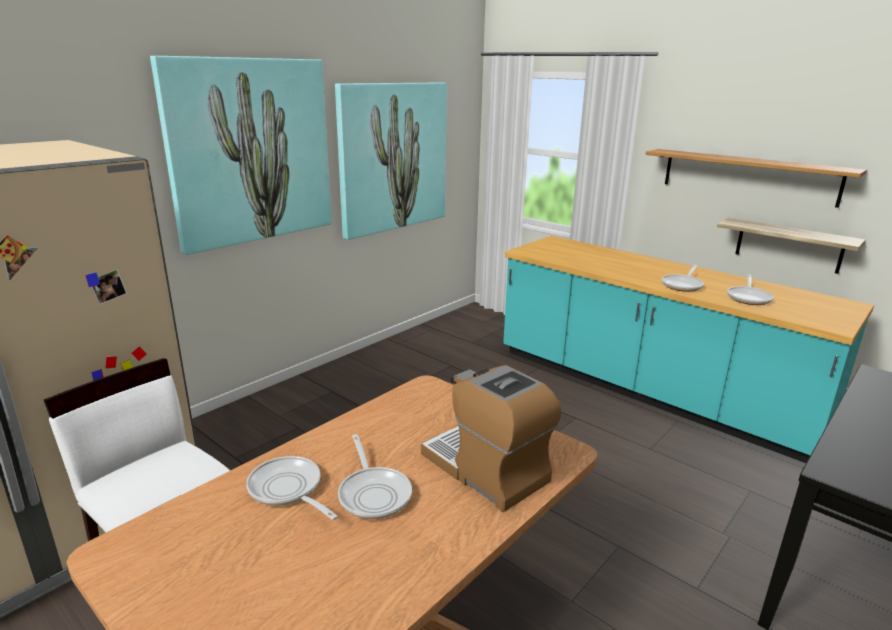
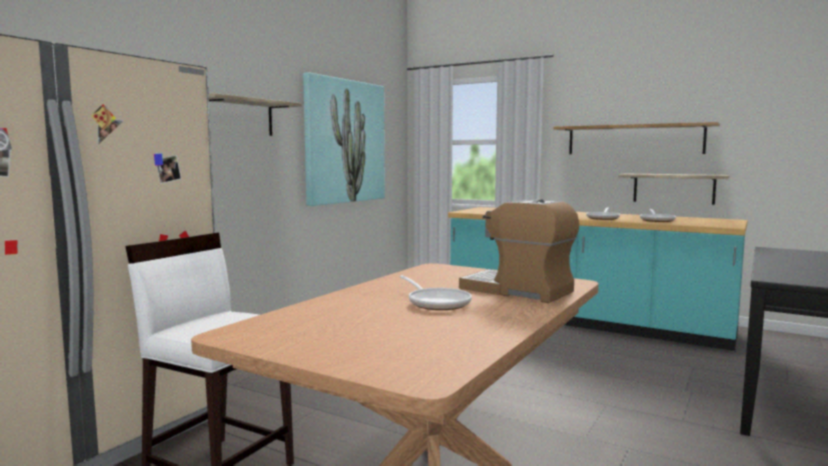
camera: 10 degrees left, 15 degrees down
picture [150,56,332,255] -> shelf [208,93,301,136]
frying pan [246,456,338,520] -> none

